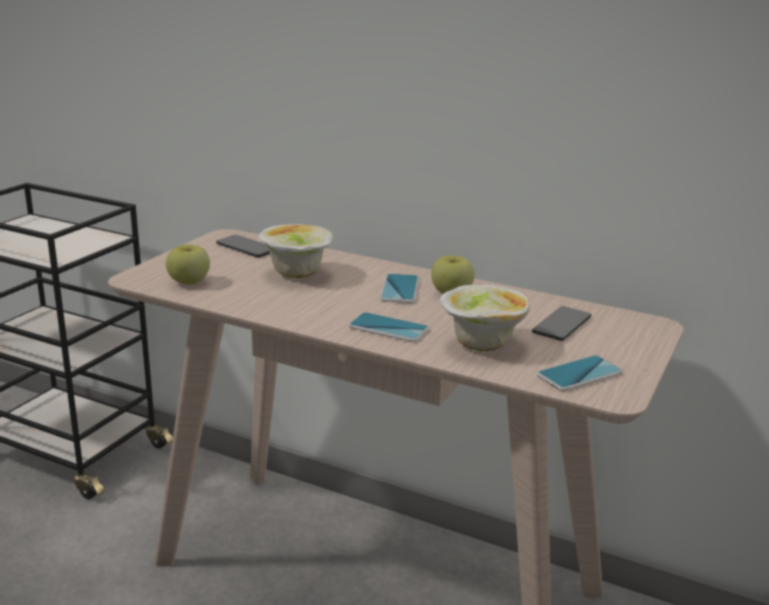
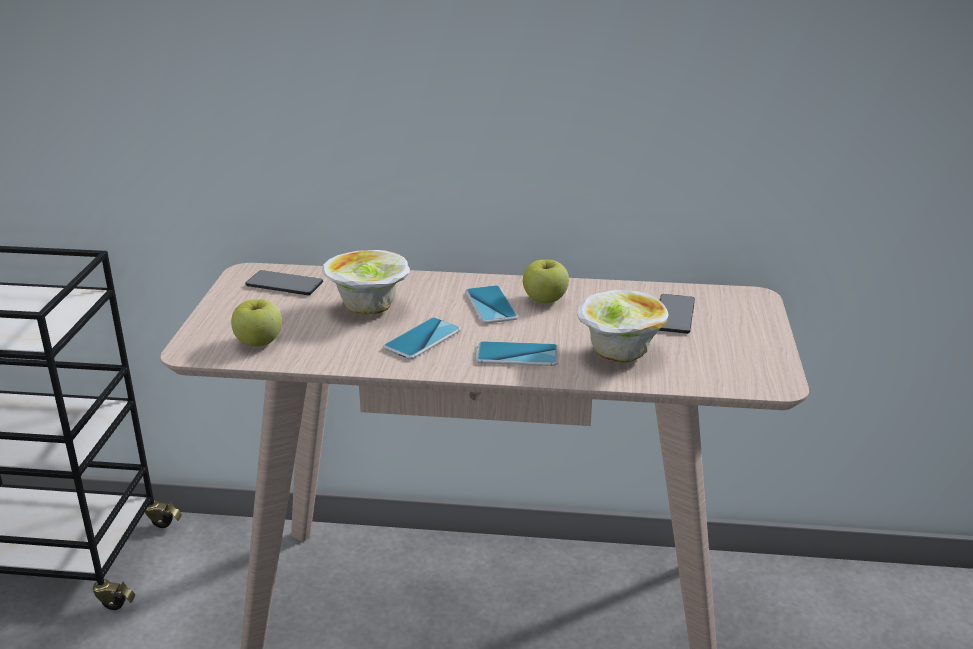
camera: 20 degrees left, 5 degrees up
phone [536,355,623,391] -> phone moved to [383,317,461,359]

